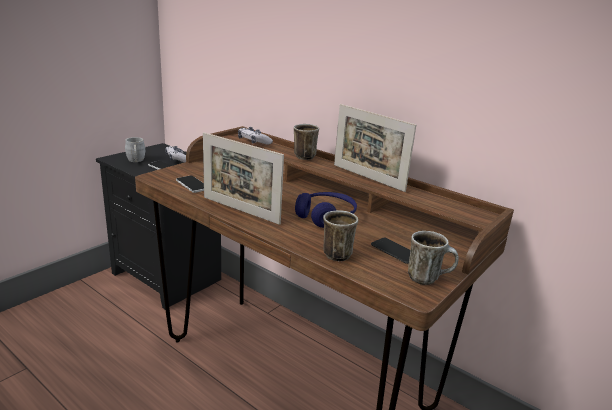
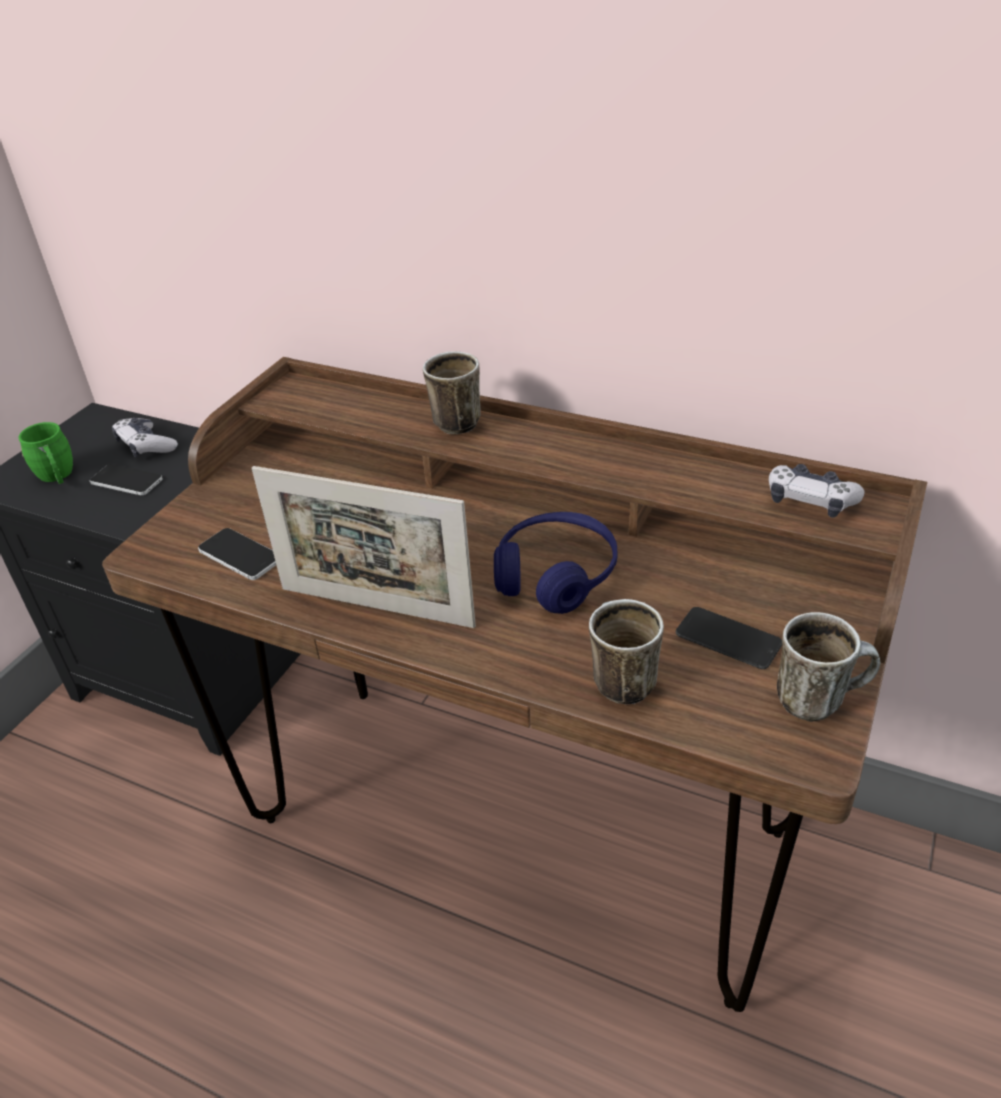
camera: 10 degrees left, 15 degrees up
grey mug [125,137,145,162] -> green mug [18,422,73,484]
game controller [238,127,273,145] -> game controller moved to [769,464,865,518]
picture frame [334,104,416,192] -> none

